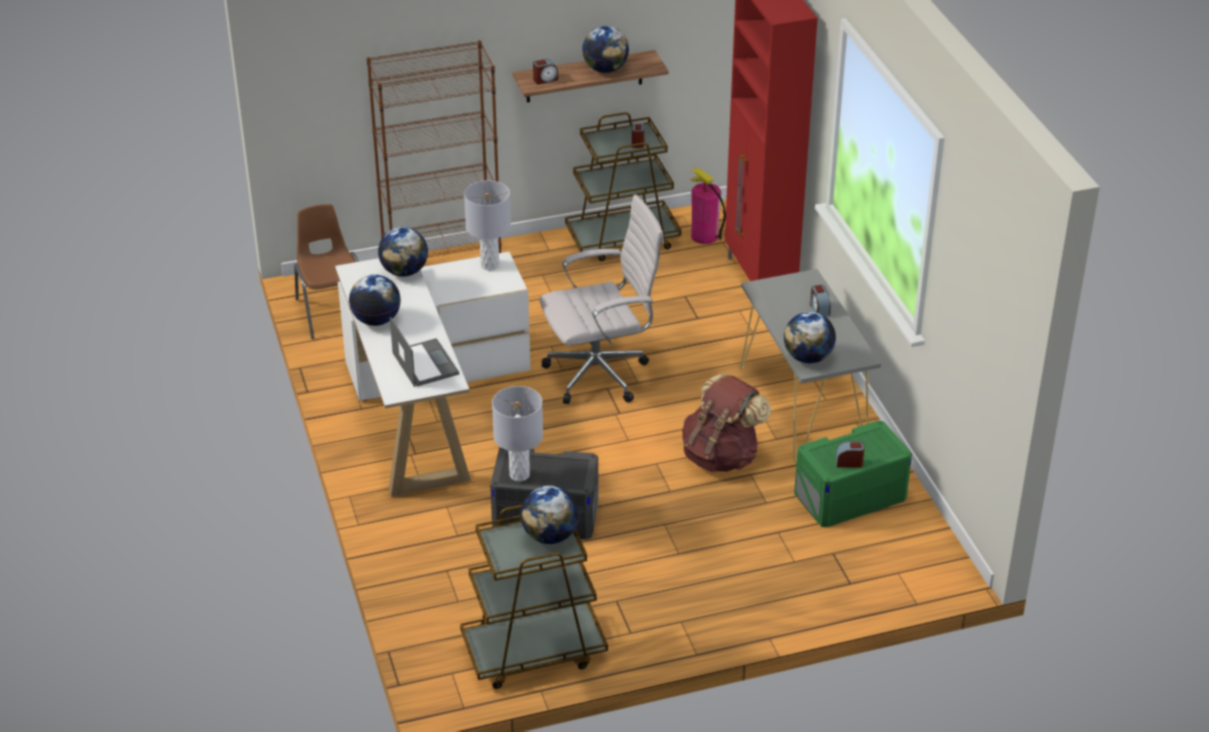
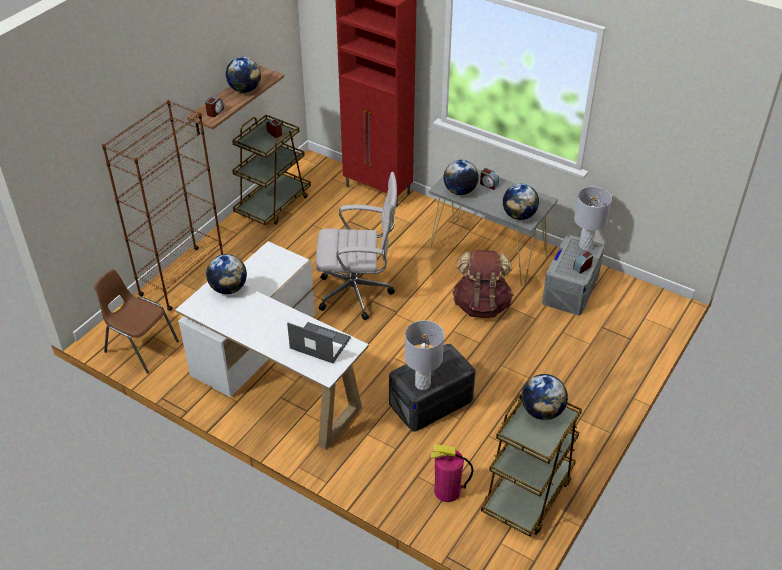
camera: 40 degrees left, 5 degrees up
globe [349,274,401,326] -> globe moved to [443,160,479,195]
grey table lamp [464,180,511,271] -> grey table lamp moved to [574,187,612,250]
white office chair [539,195,664,404] -> white office chair turned 60 degrees clockwise [316,172,397,320]
fire extinguisher [690,167,726,244] -> fire extinguisher moved to [431,445,474,502]
green storage box [794,421,912,527] -> grey storage box [542,234,604,316]

